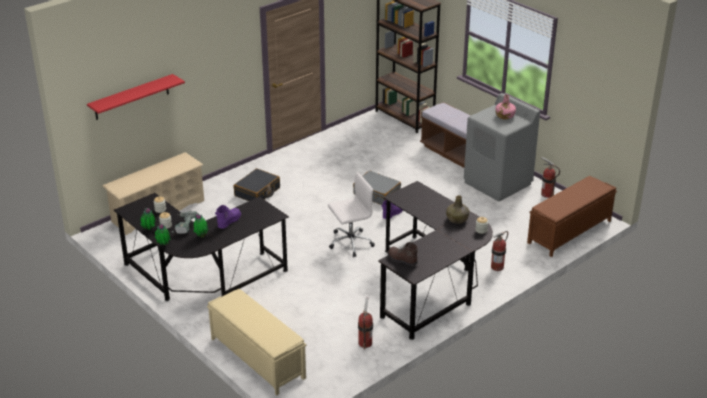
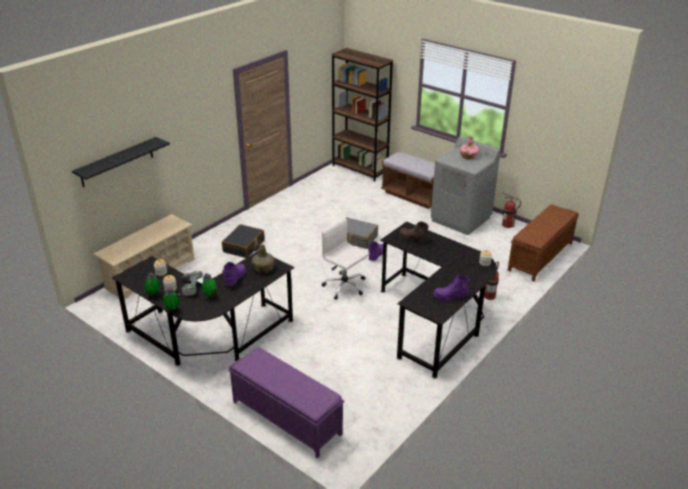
camera: 10 degrees left, 0 degrees up
red shelf [87,74,185,120] -> black shelf [72,137,170,187]
beige bench [207,289,306,396] -> purple bench [228,347,344,458]
white office chair [328,172,375,257] -> white office chair turned 105 degrees counterclockwise [322,217,369,300]
fire extinguisher [358,297,373,349] -> none
brown boot [388,242,418,266] -> brown boot moved to [399,221,429,243]
green bottle [446,195,469,224] -> green bottle moved to [251,245,275,273]
none -> purple boot [433,275,469,301]

